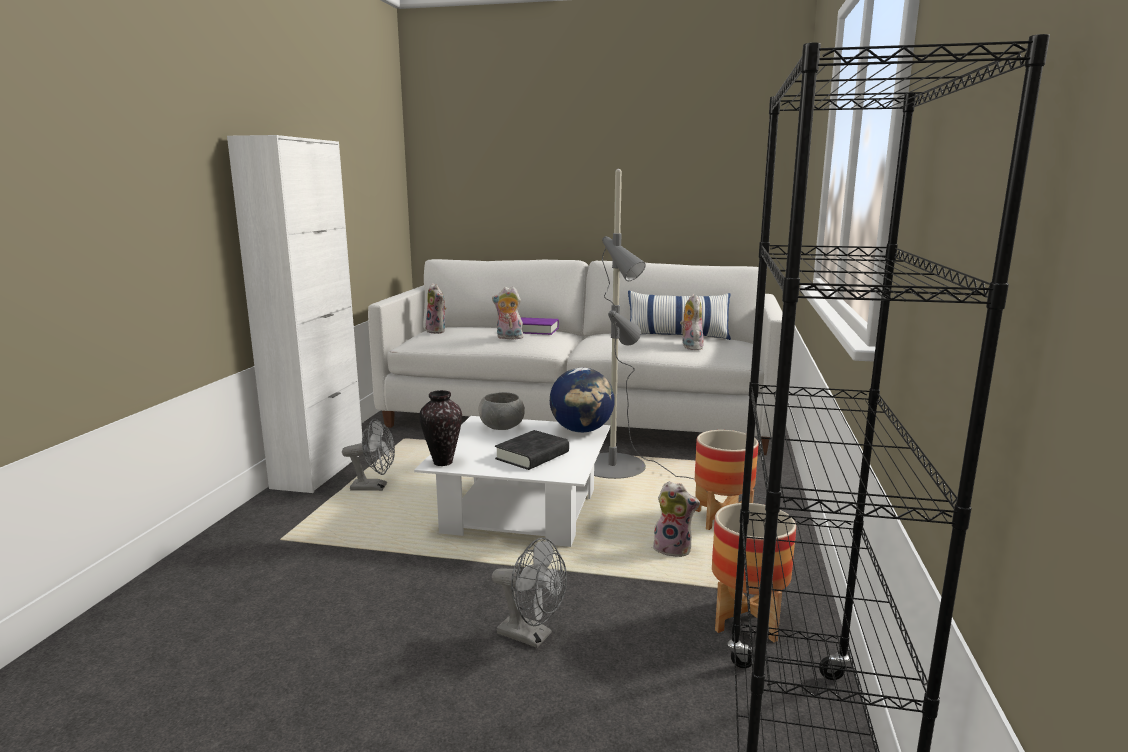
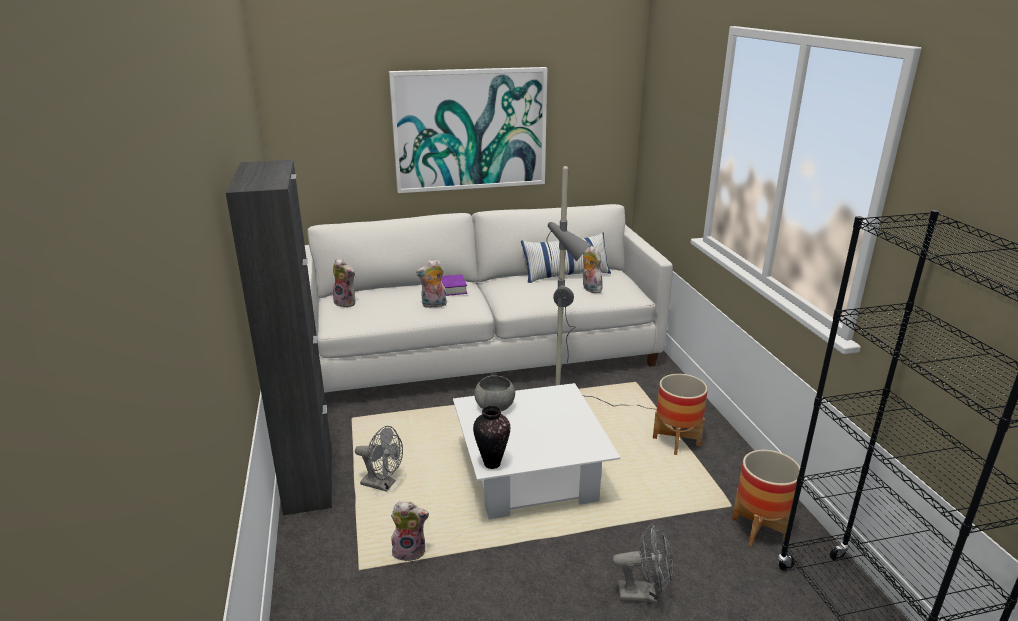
camera: 25 degrees left, 10 degrees up
white cabinet [227,135,362,493] -> black cabinet [226,160,332,515]
grey fan [342,419,395,491] -> grey fan turned 45 degrees clockwise [355,426,403,492]
black book [495,430,569,470] -> none
globe [550,368,615,433] -> none
plush toy [653,481,700,557] -> plush toy moved to [391,501,429,563]
none -> picture [389,67,547,193]

